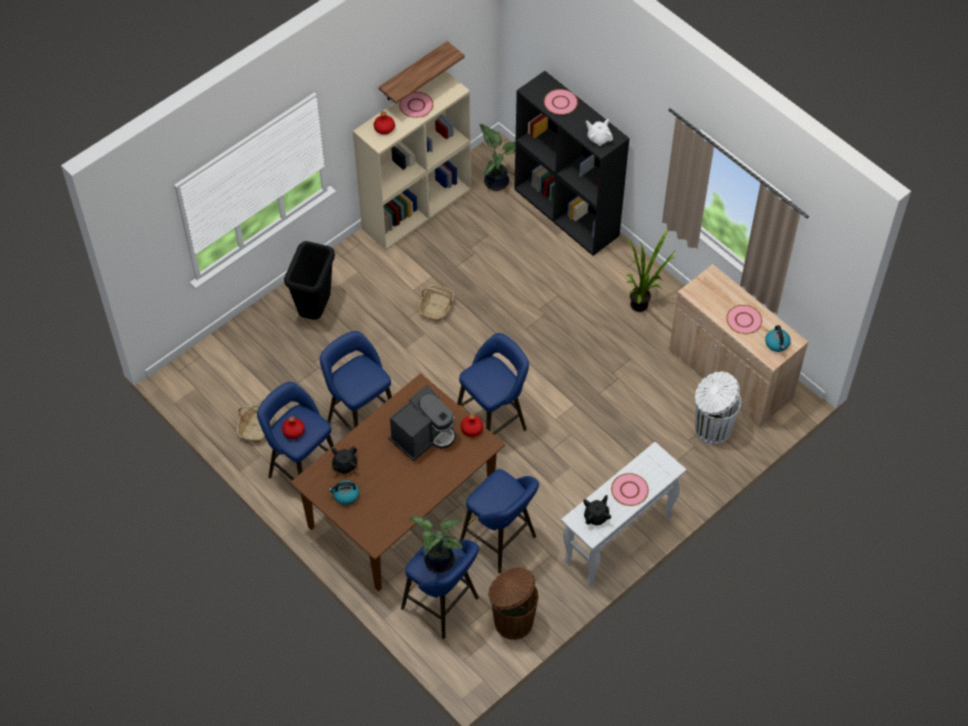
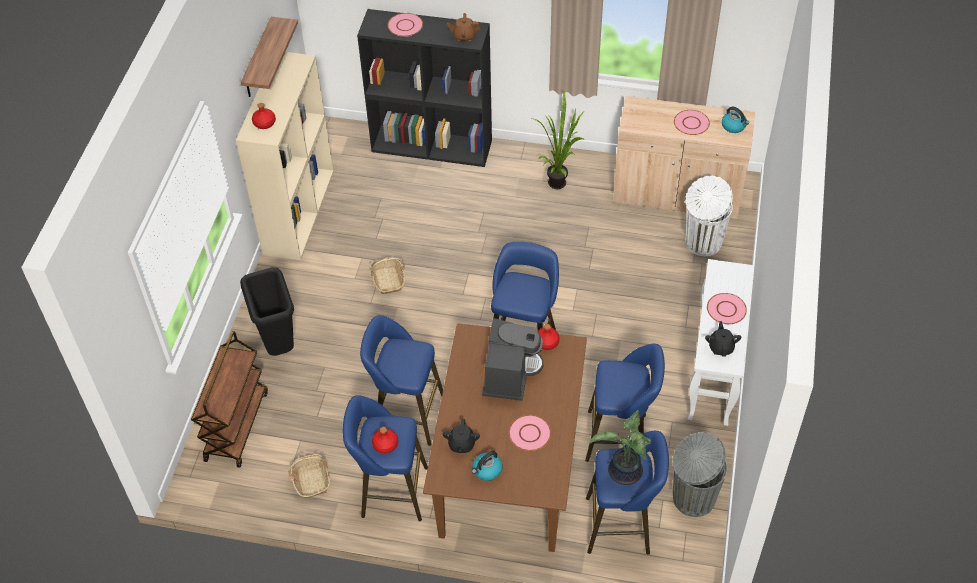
camera: 35 degrees left, 5 degrees down
pink plate [399,92,433,118] -> pink plate moved to [509,415,551,451]
potted plant [479,124,515,191] -> none
brown trash can [488,567,538,640] -> grey trash can [672,432,727,517]
white teapot [586,119,613,146] -> brown teapot [447,13,481,41]
none -> brown cart [191,331,268,468]

